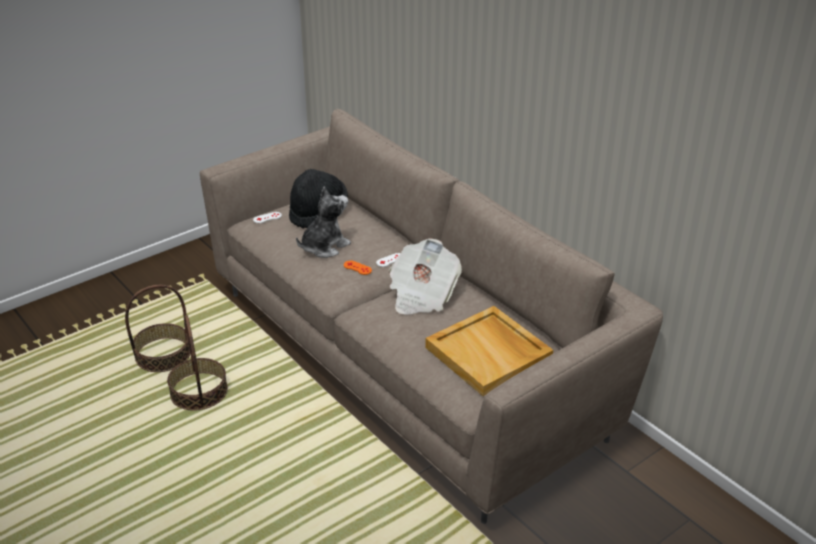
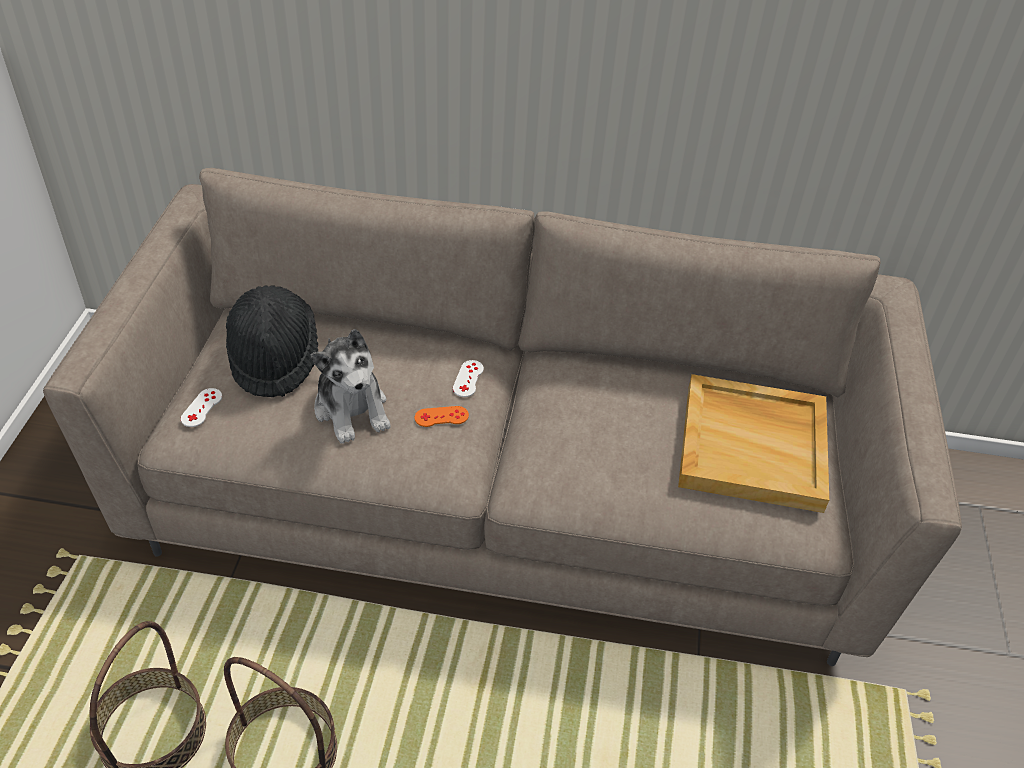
camera: 45 degrees left, 10 degrees up
plush toy [296,187,351,258] -> plush toy turned 150 degrees clockwise [311,329,390,444]
newspaper [389,239,462,315] -> none

